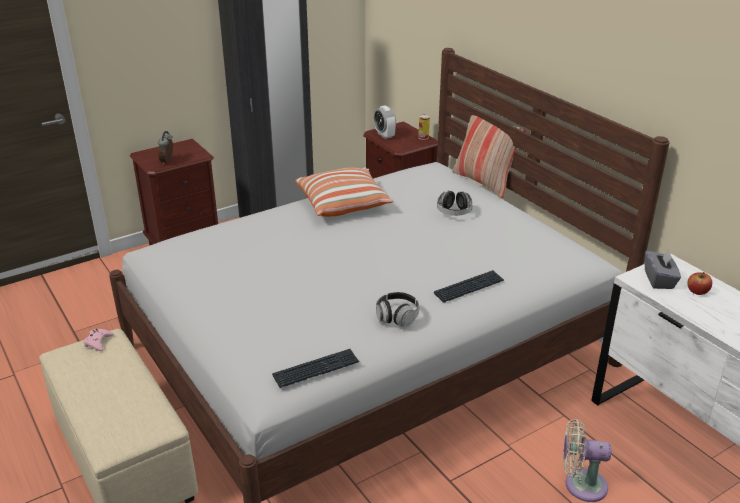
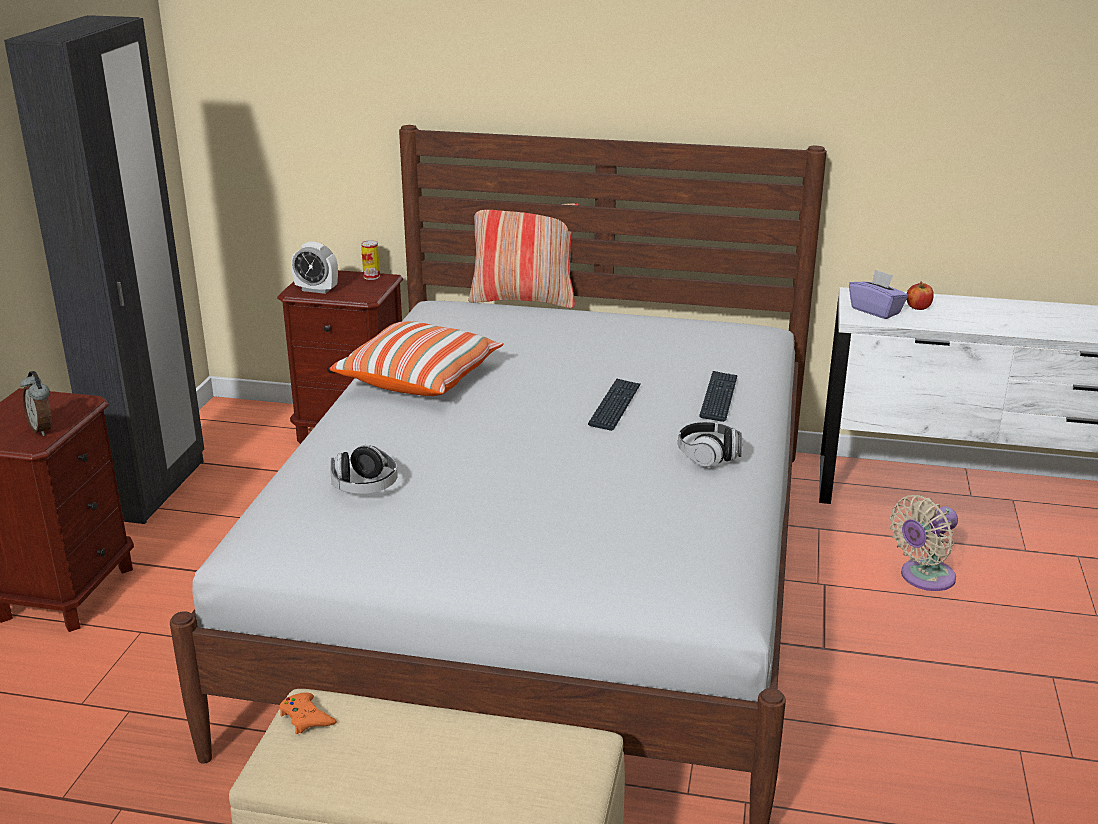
camera: 45 degrees left, 5 degrees down
pink game controller [84,329,114,351] -> orange game controller [280,693,337,734]
keyboard [272,349,359,388] -> keyboard moved to [588,379,641,431]
headphones [437,191,473,216] -> headphones moved to [330,445,398,494]
grey tissue box [645,248,681,289] -> purple tissue box [849,269,908,319]

